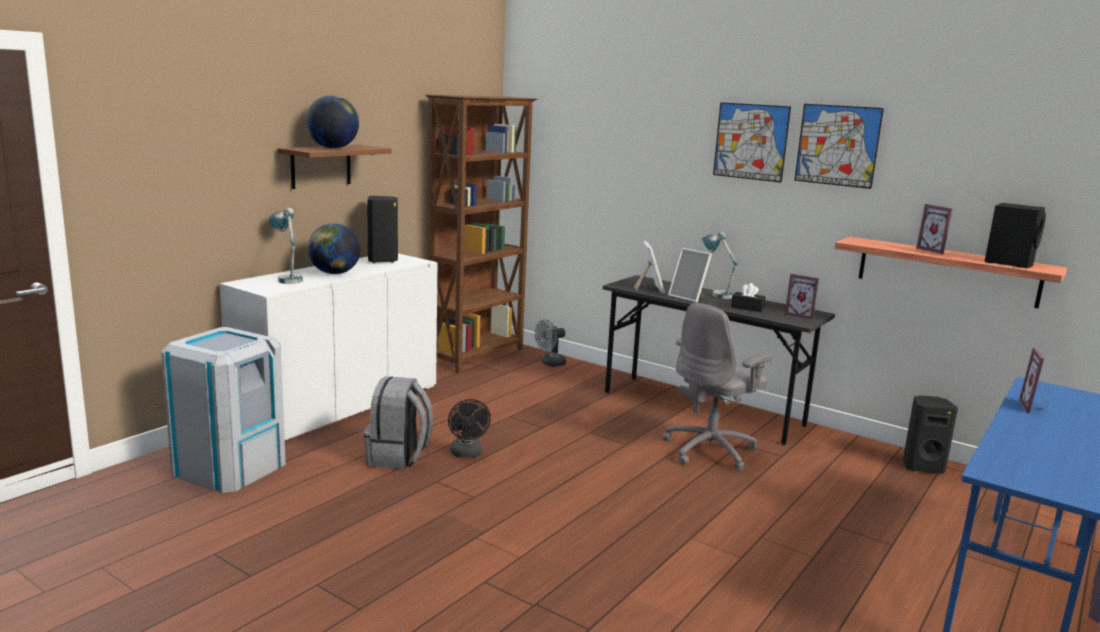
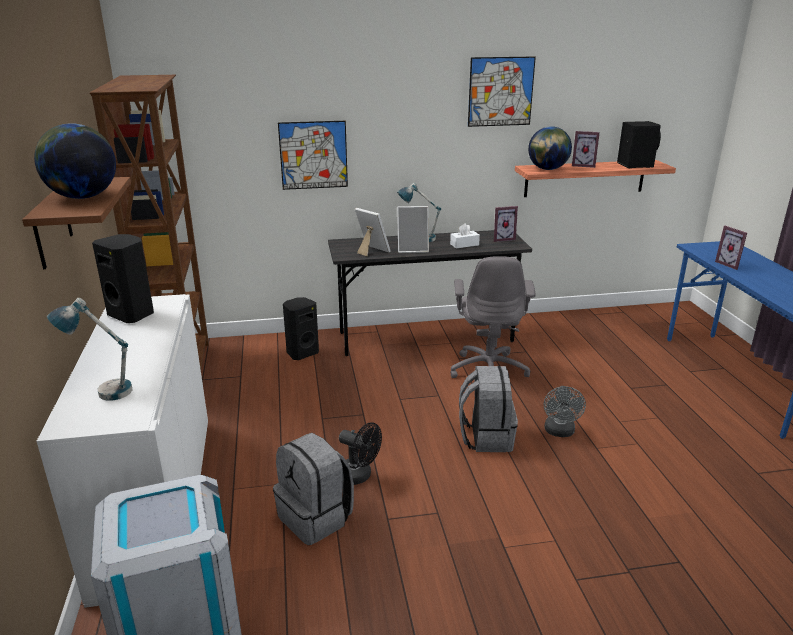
camera: 45 degrees left, 10 degrees up
globe [308,223,361,274] -> globe moved to [528,126,572,170]
grey fan [535,319,566,367] -> grey fan moved to [544,386,586,437]
picture [713,102,791,183] -> picture moved to [278,121,348,190]
black tissue box [731,283,766,312] -> white tissue box [450,223,480,248]
black speaker [903,395,958,474] -> black speaker moved to [283,297,319,360]
none -> grey backpack [459,366,518,452]

